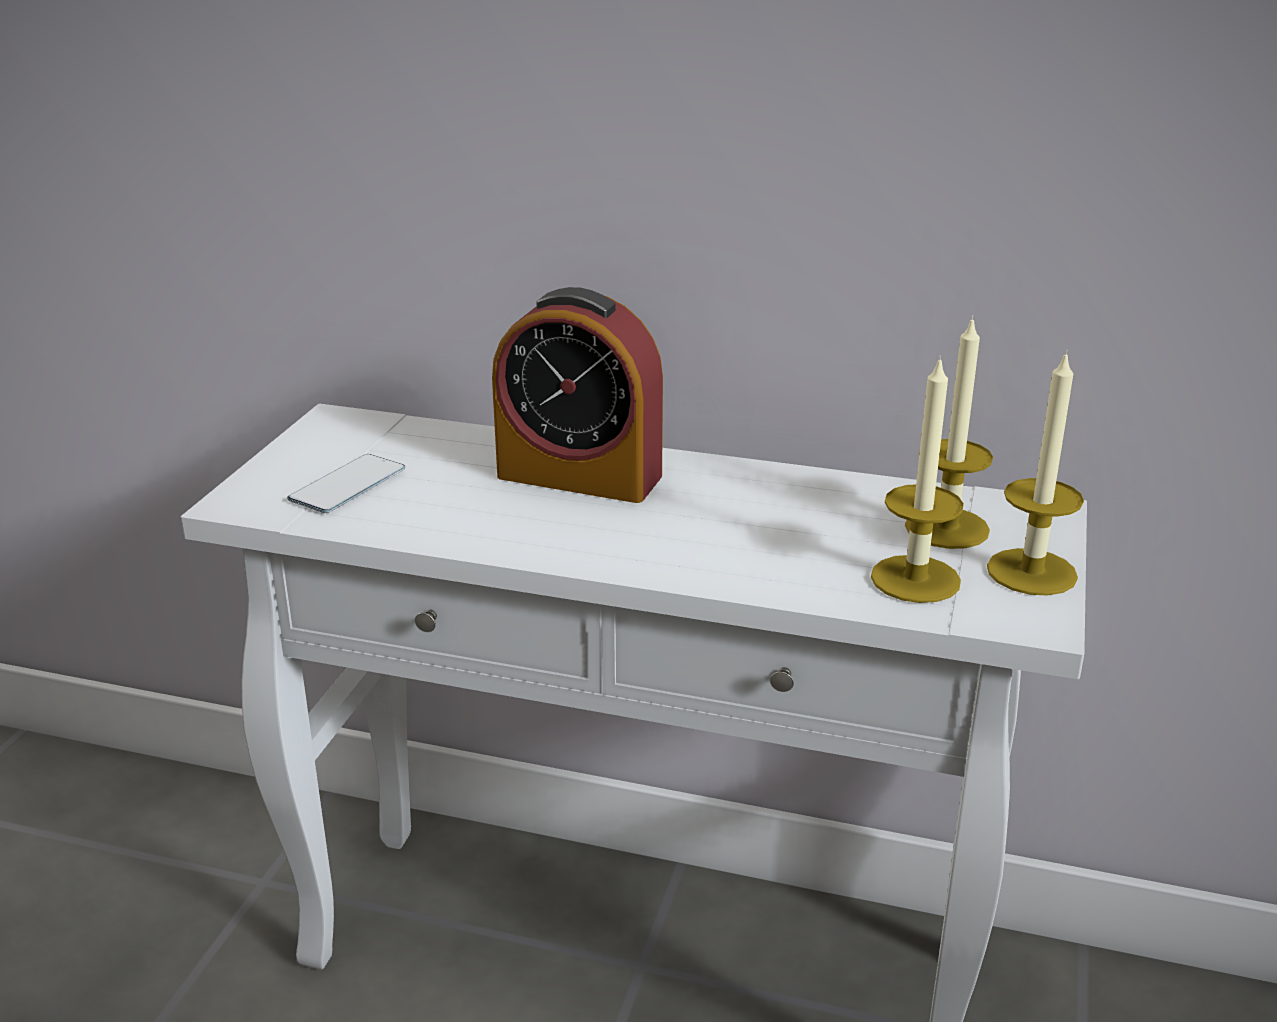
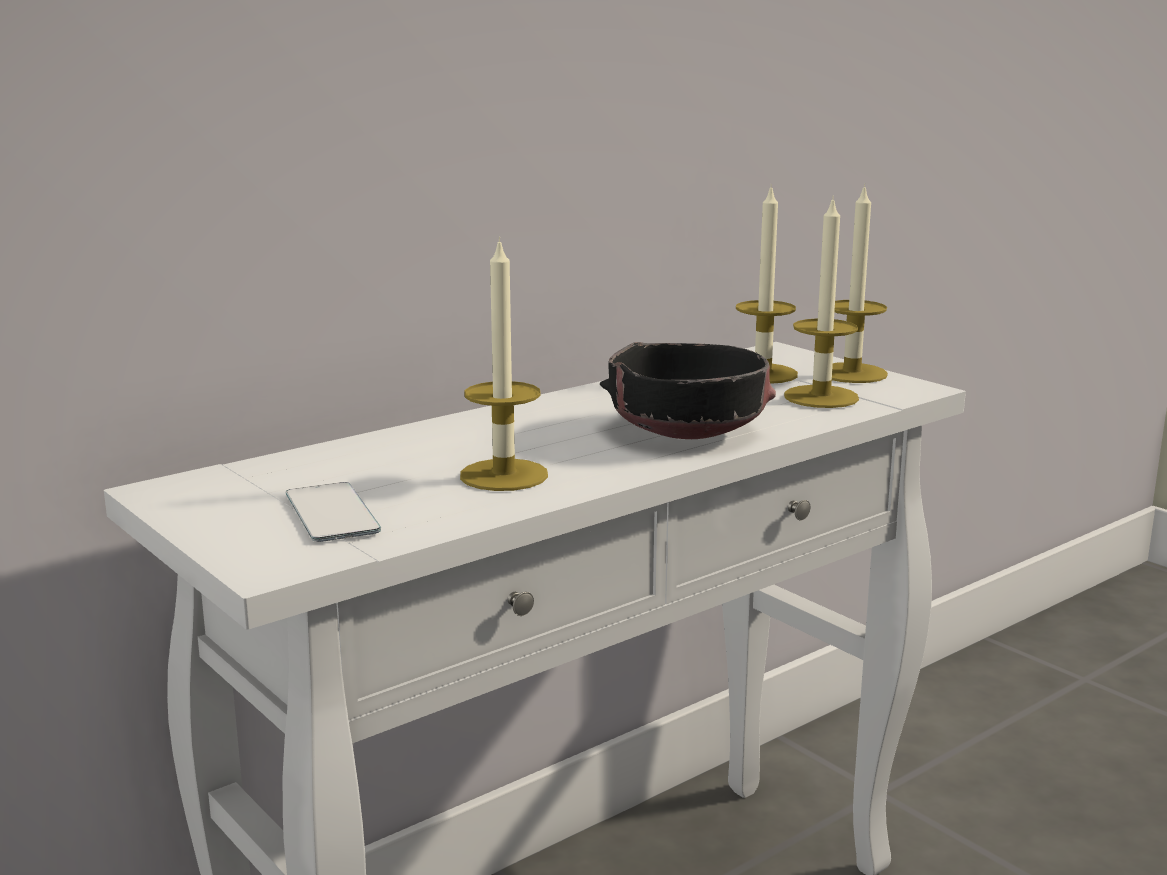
camera: 55 degrees left, 10 degrees down
alarm clock [492,287,663,503] -> none
none -> candle [460,237,548,491]
none -> black bowl [600,342,776,439]

